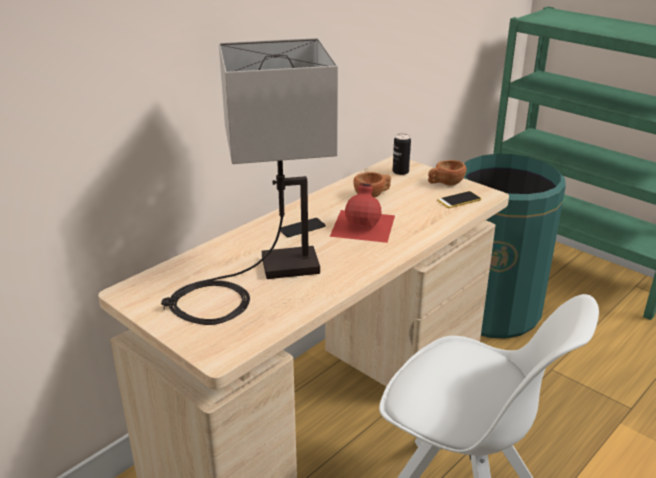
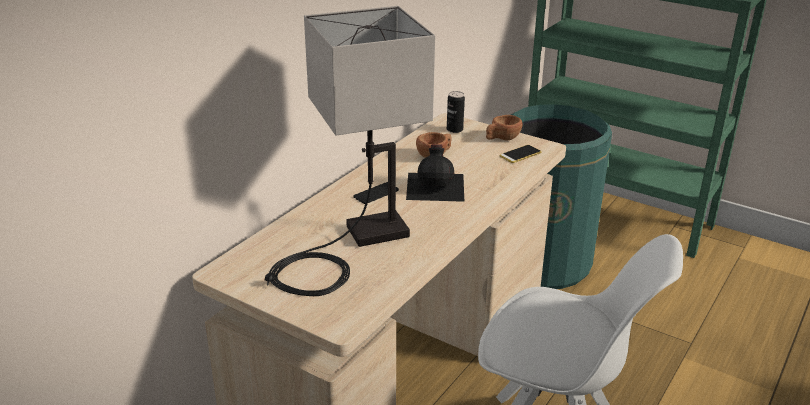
camera: 10 degrees left, 0 degrees up
red bottle [330,183,395,243] -> black bottle [406,144,464,202]

